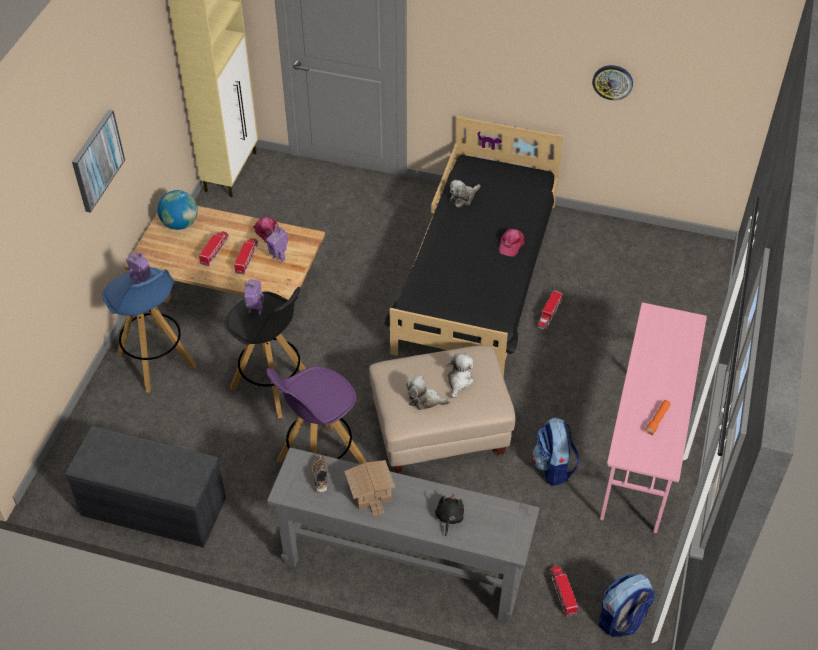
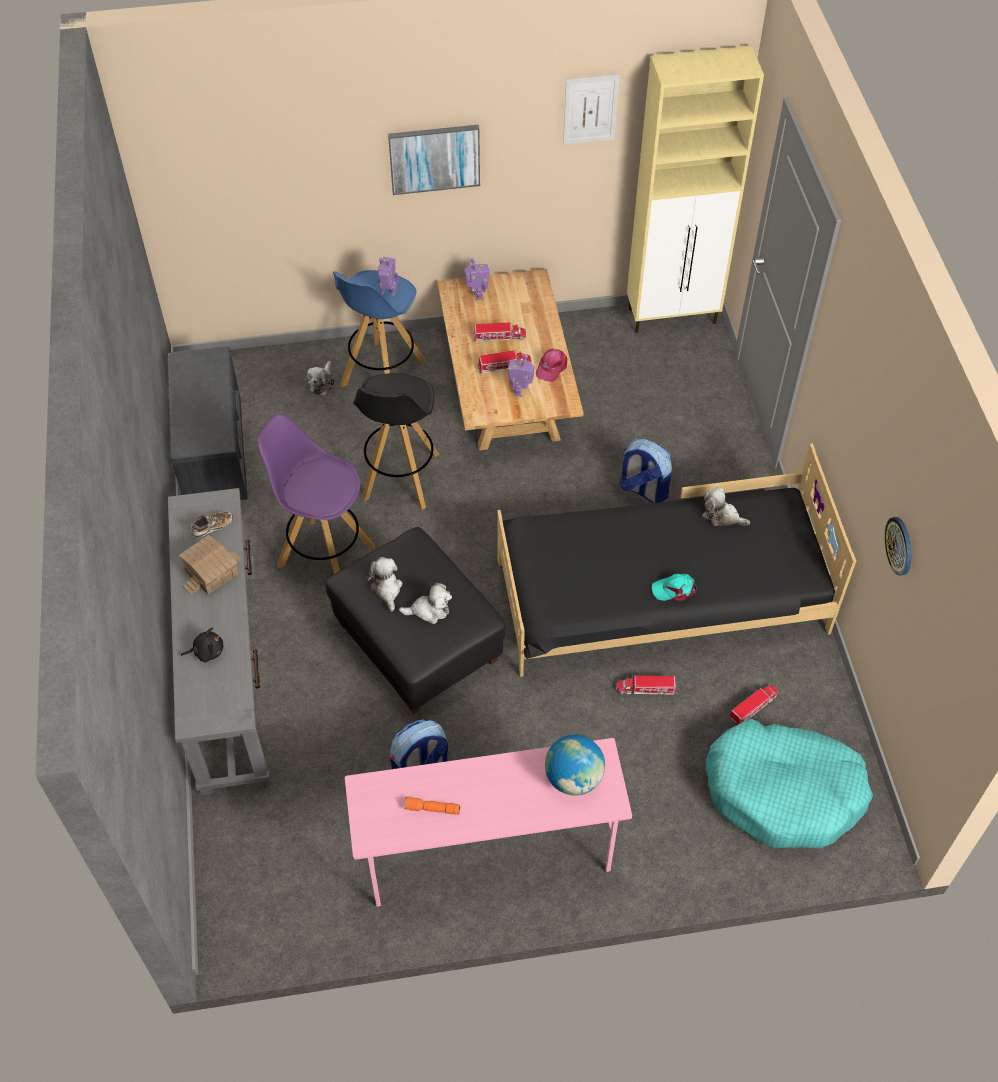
camera: 65 degrees right, 5 degrees up
globe [158,190,198,230] -> globe moved to [545,735,605,795]
toy robot [244,279,264,315] -> toy robot moved to [464,258,490,300]
beige ottoman [369,345,515,473] -> black ottoman [325,527,506,714]
pink cap [499,229,525,256] -> turquoise cap [651,574,697,601]
toy truck [550,566,578,617] -> toy truck moved to [729,685,778,726]
backpack [599,574,655,637] -> backpack moved to [619,438,672,503]
none -> plush toy [307,361,334,396]
none -> picture [563,74,620,145]
none -> turquoise dog bed [706,719,873,849]

